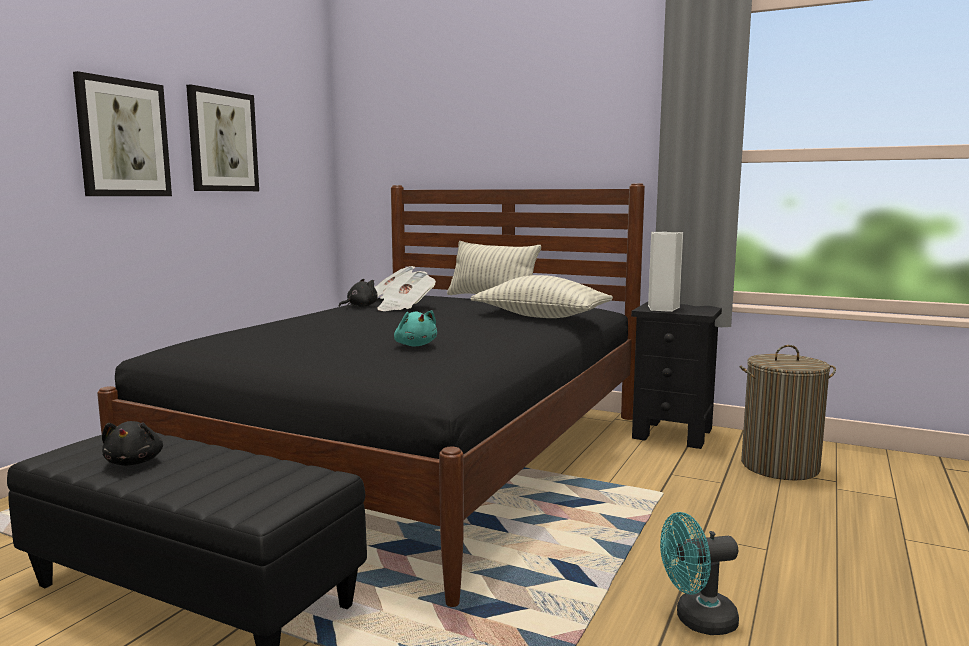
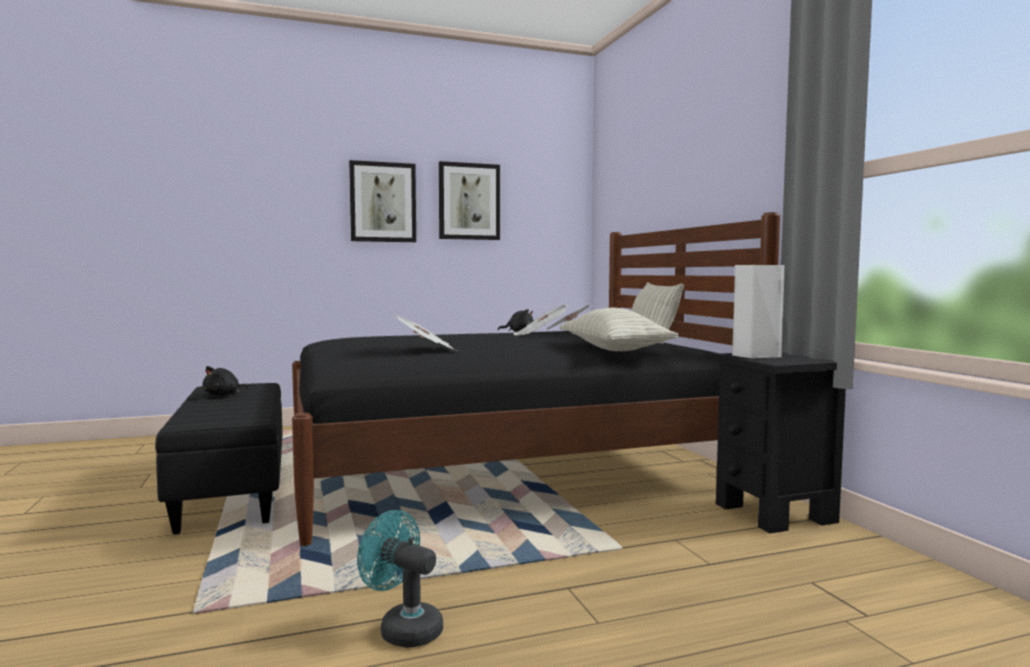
camera: 45 degrees right, 5 degrees down
turquoise plush toy [394,310,437,346] -> newspaper [391,313,458,351]
laundry basket [740,345,836,480] -> none

